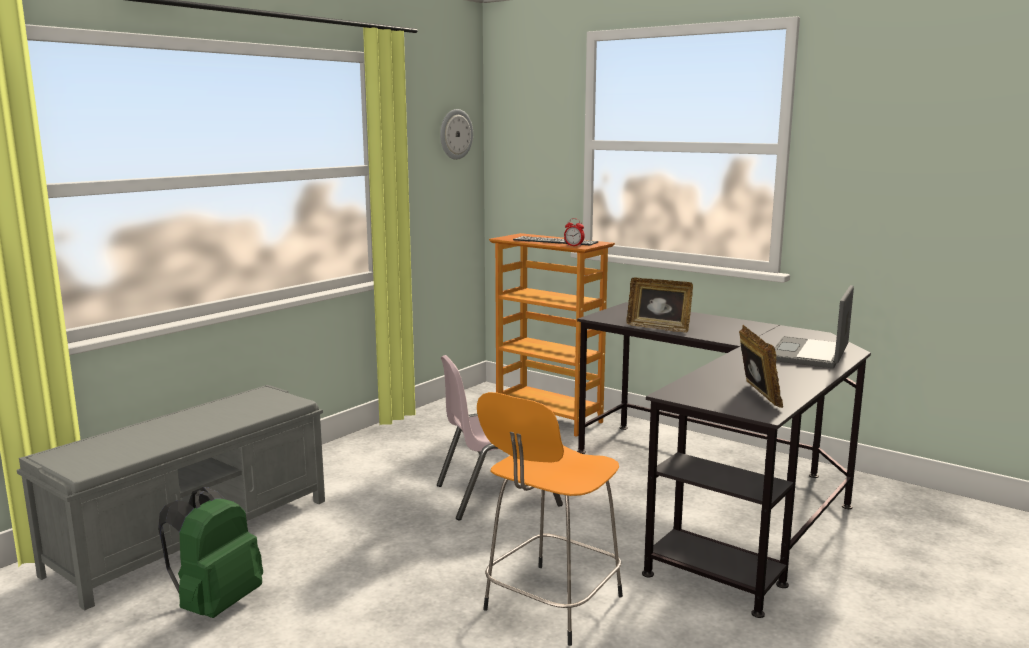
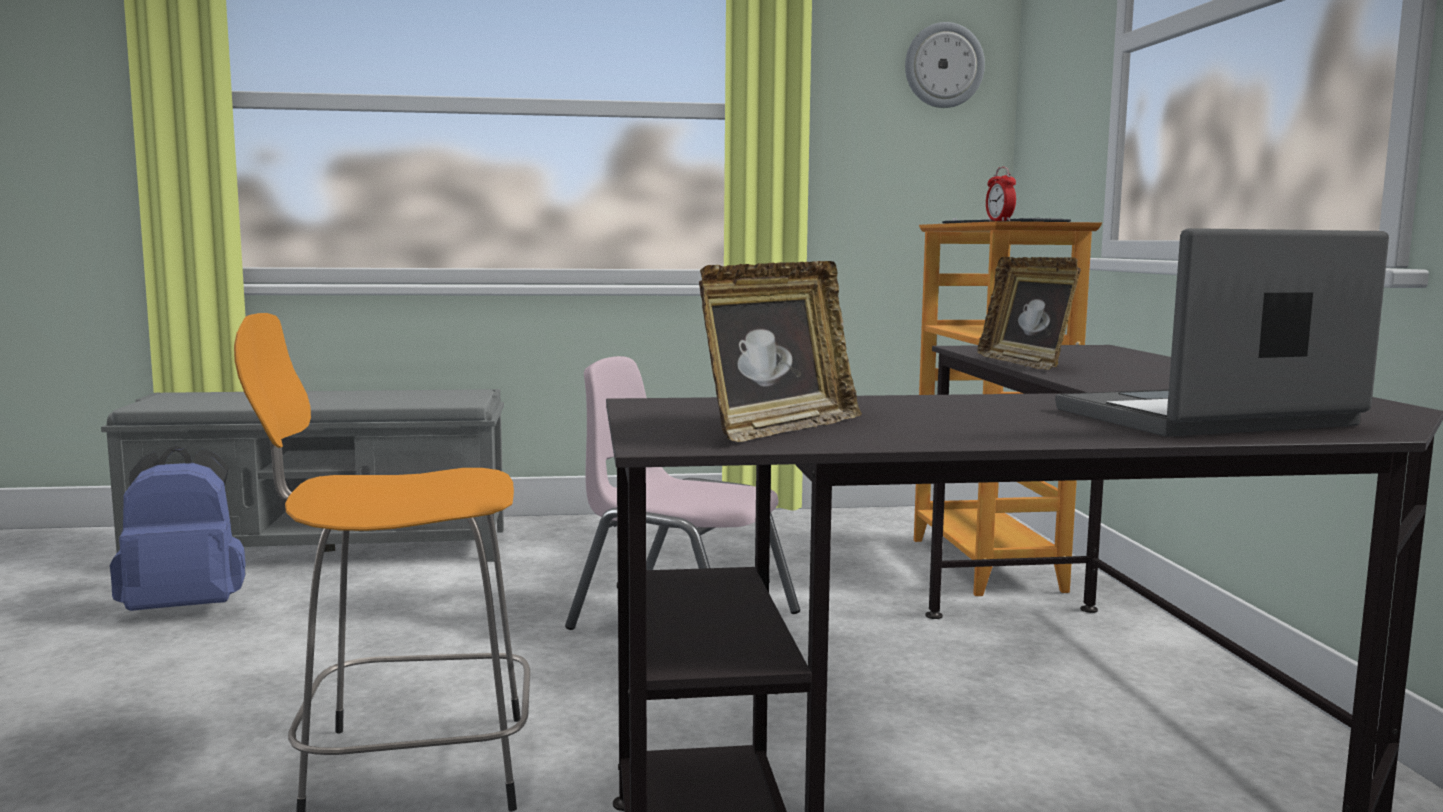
camera: 45 degrees right, 5 degrees down
green backpack [158,487,263,618] -> blue backpack [110,446,246,611]

